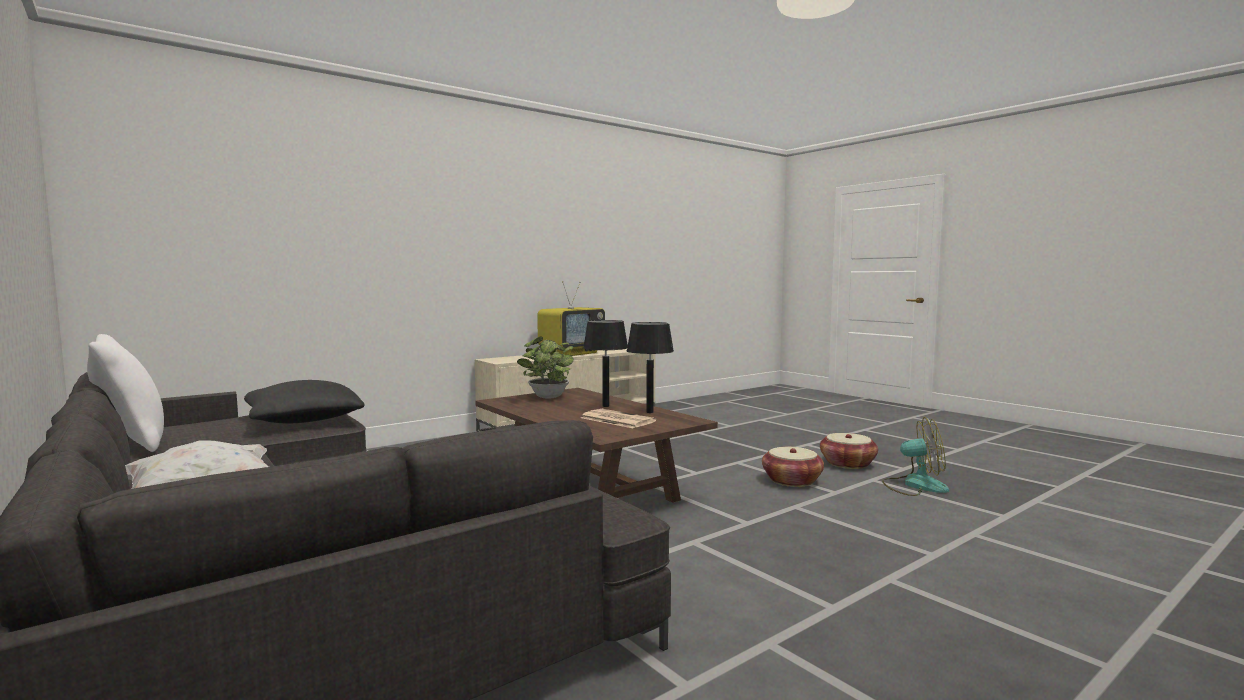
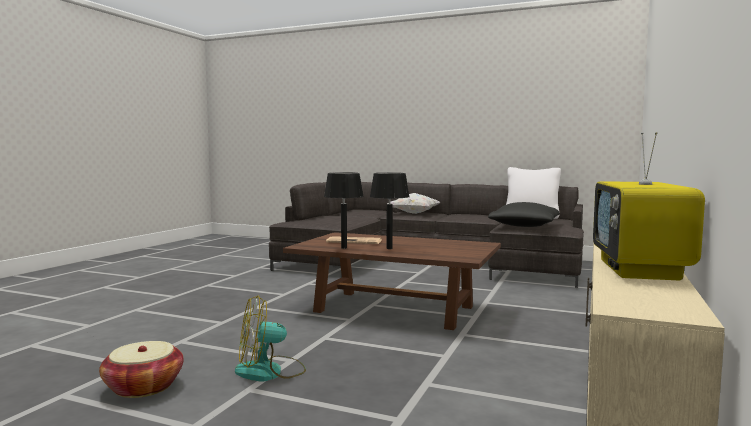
camera: 150 degrees right, 0 degrees up
potted plant [517,336,574,399] -> none
basket [762,447,824,487] -> none
fan [882,417,949,496] -> fan moved to [235,296,306,381]

